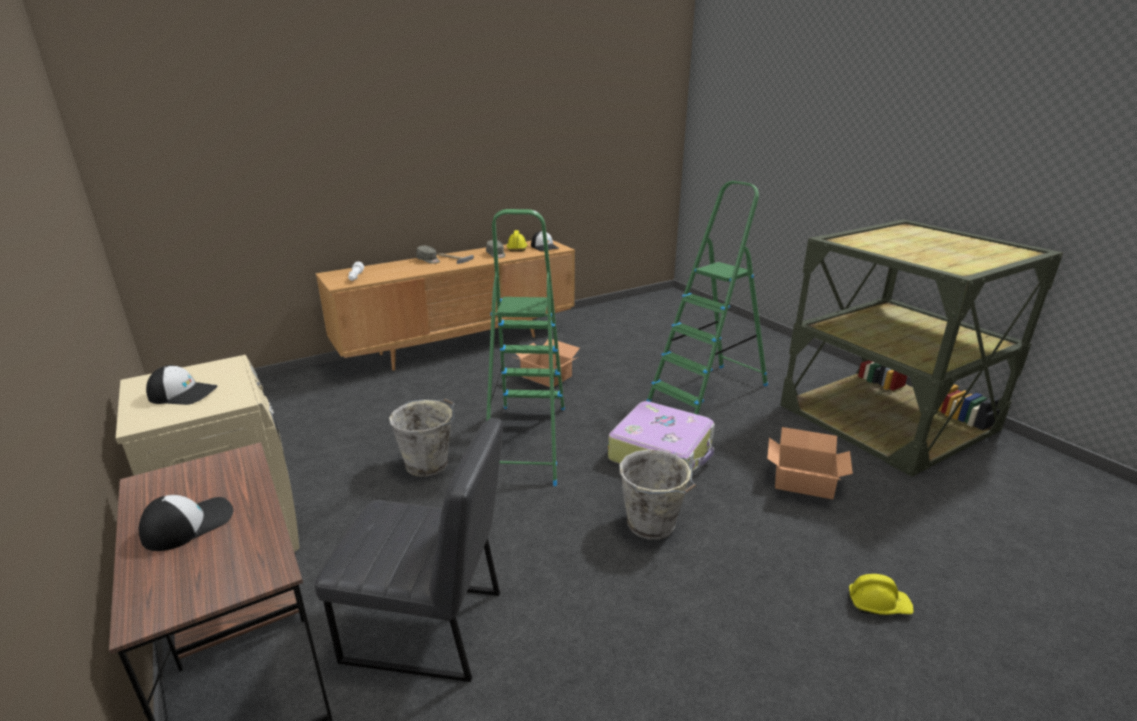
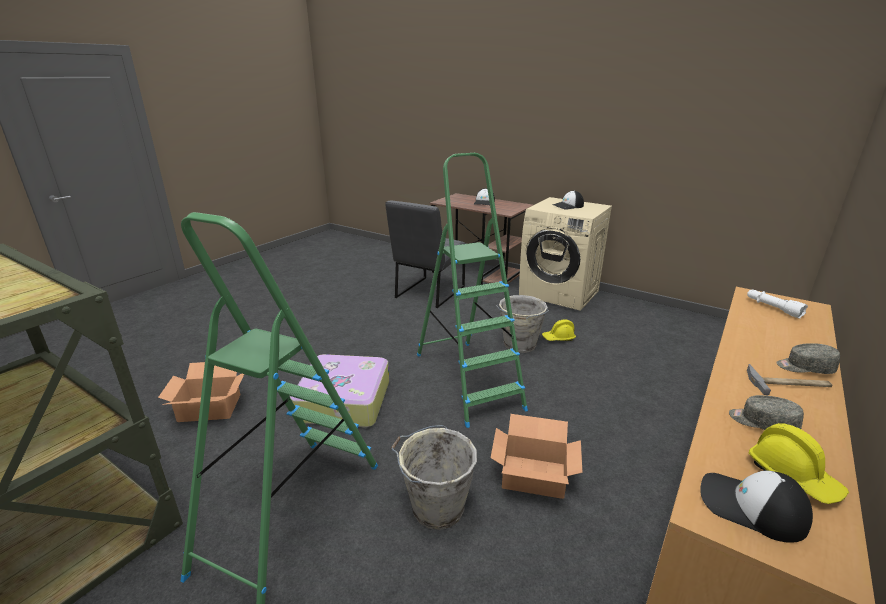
camera: 155 degrees right, 0 degrees up
grey chair [315,418,503,682] -> grey chair turned 45 degrees counterclockwise [385,201,467,308]
grey bucket [619,449,696,540] -> grey bucket moved to [391,425,477,530]
yellow hard hat [849,574,914,615] -> yellow hard hat moved to [542,319,576,341]

